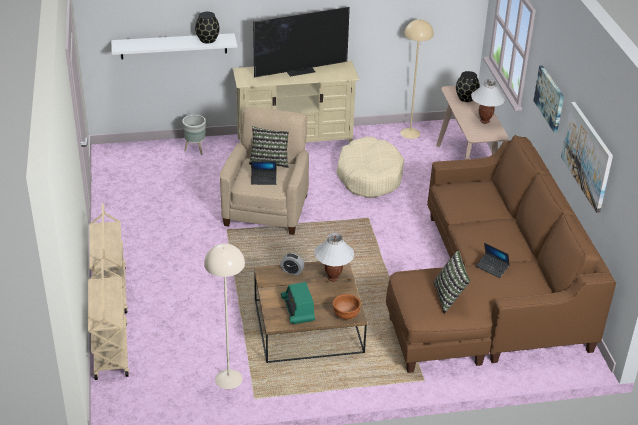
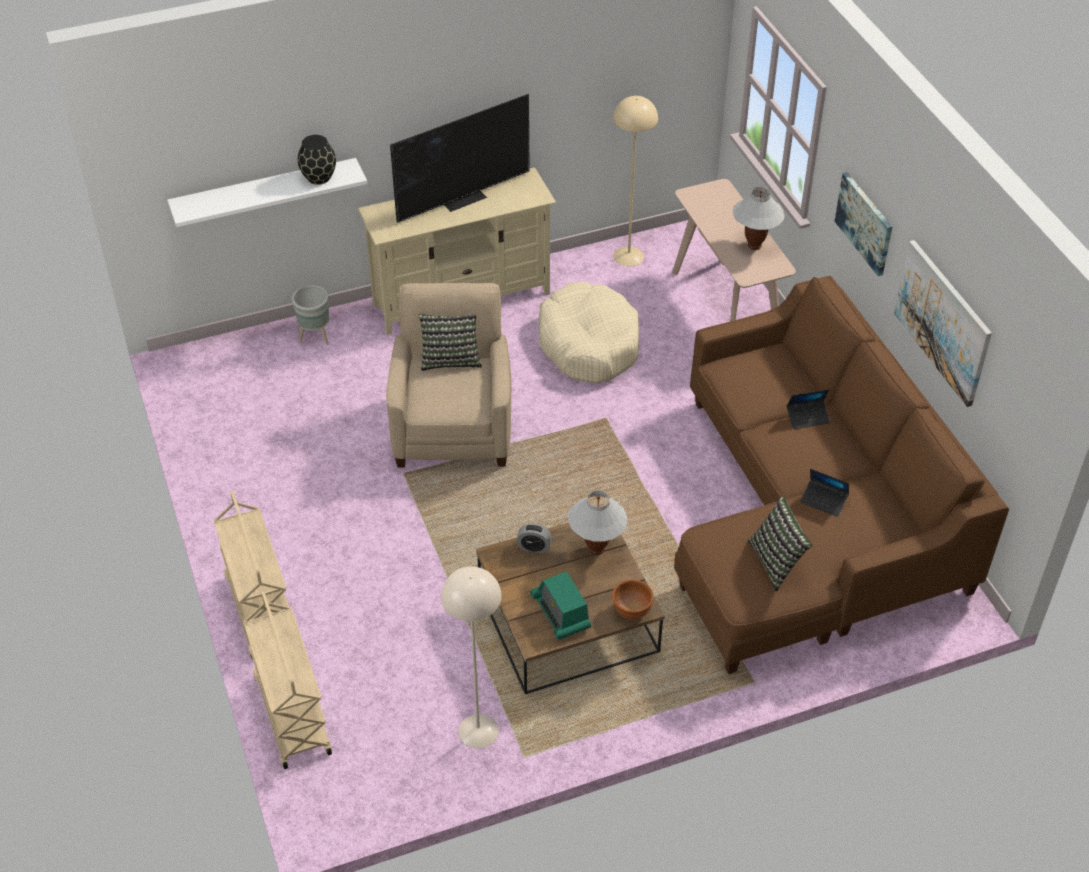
camera: 10 degrees left, 10 degrees up
laptop [251,161,277,185] -> laptop moved to [787,390,830,429]
black vase [456,71,480,102] -> none

